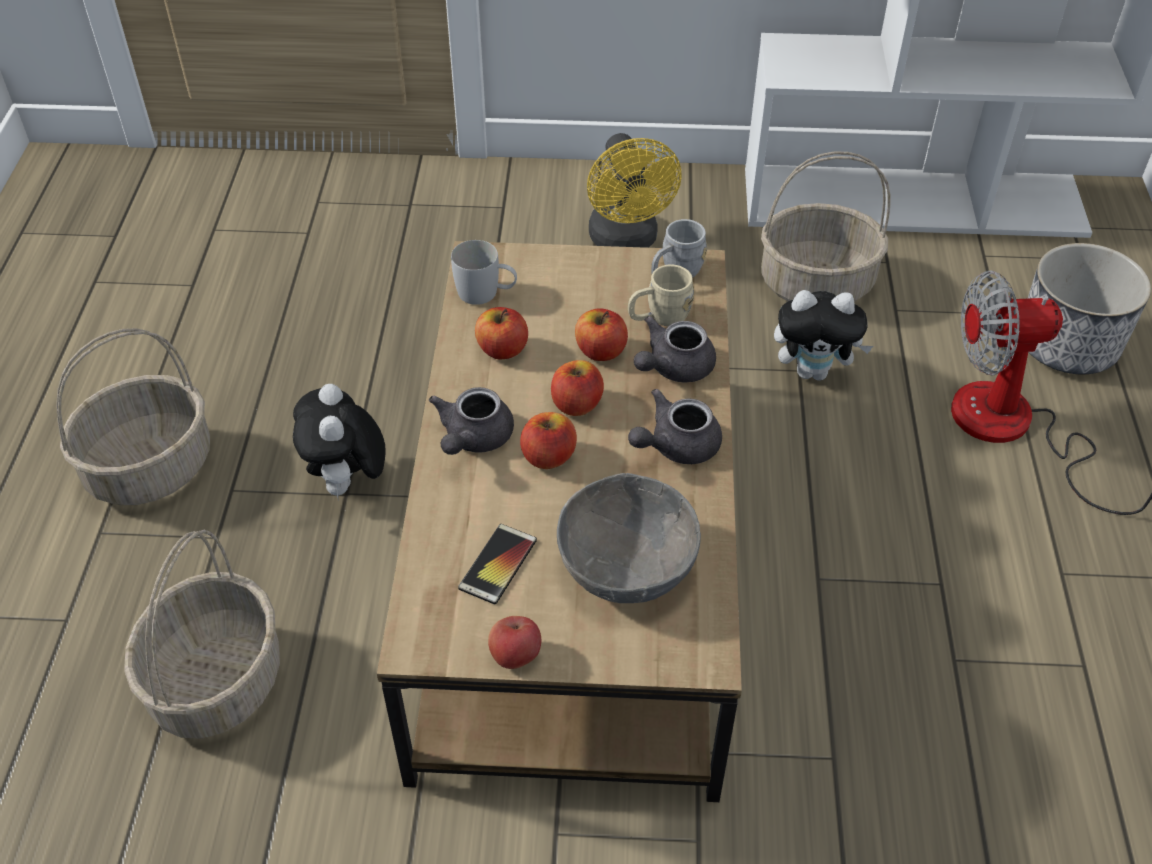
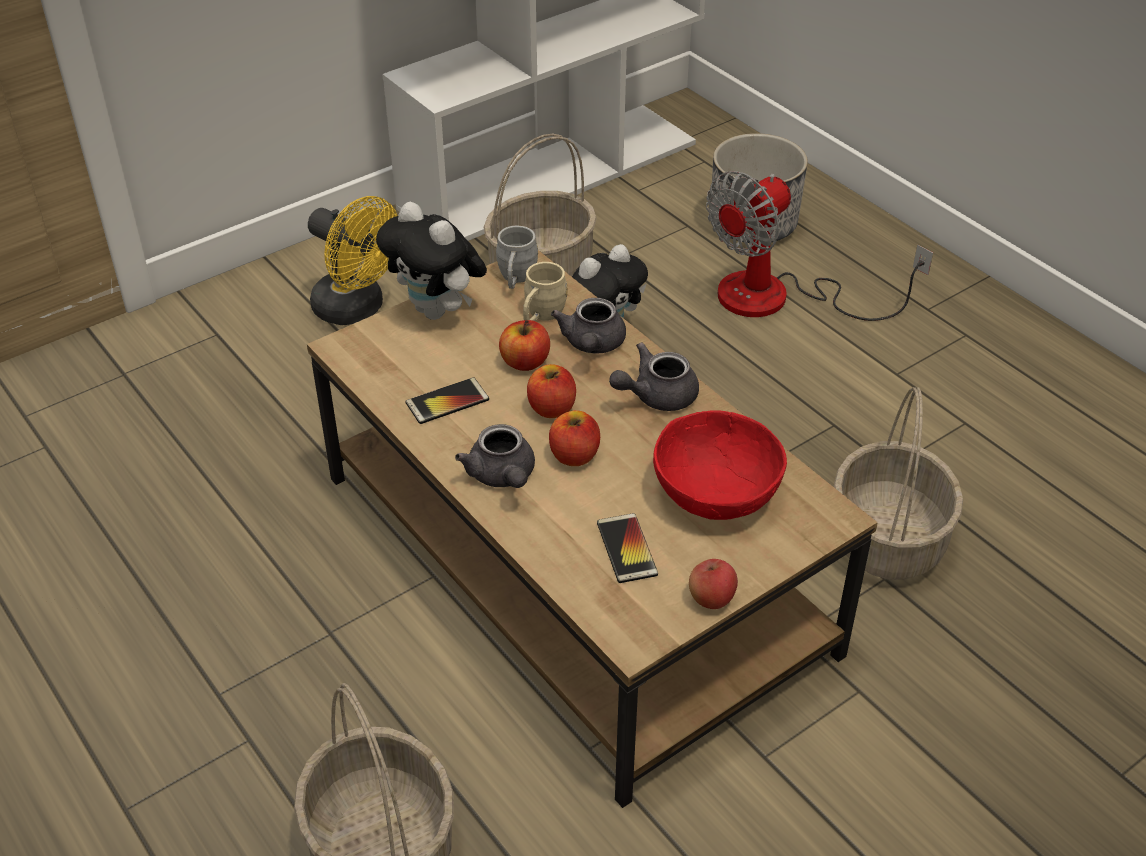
camera: 40 degrees left, 5 degrees down
basket [56,328,210,505] -> basket moved to [834,387,963,580]
plush toy [293,384,386,501] -> plush toy moved to [376,202,487,320]
white mug [451,240,517,305] -> none
apple [475,307,528,359] -> phone [405,377,489,424]
grey bowl [557,473,701,603] -> red bowl [653,411,787,520]
grey teapot [628,389,722,464] -> grey teapot turned 45 degrees clockwise [609,342,699,411]

